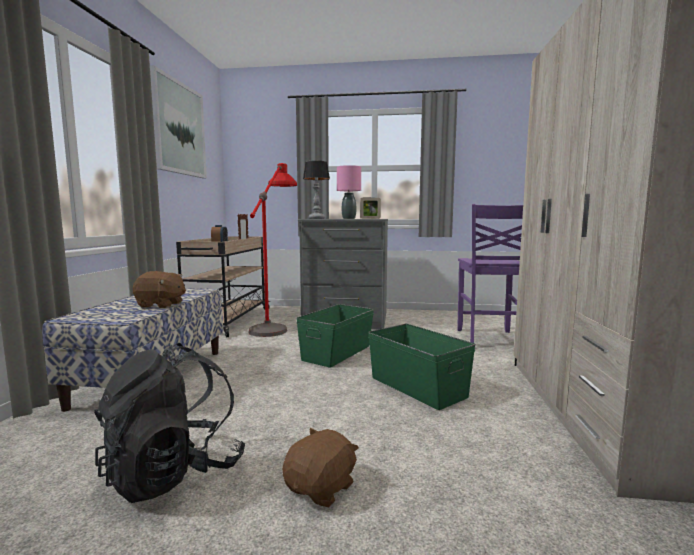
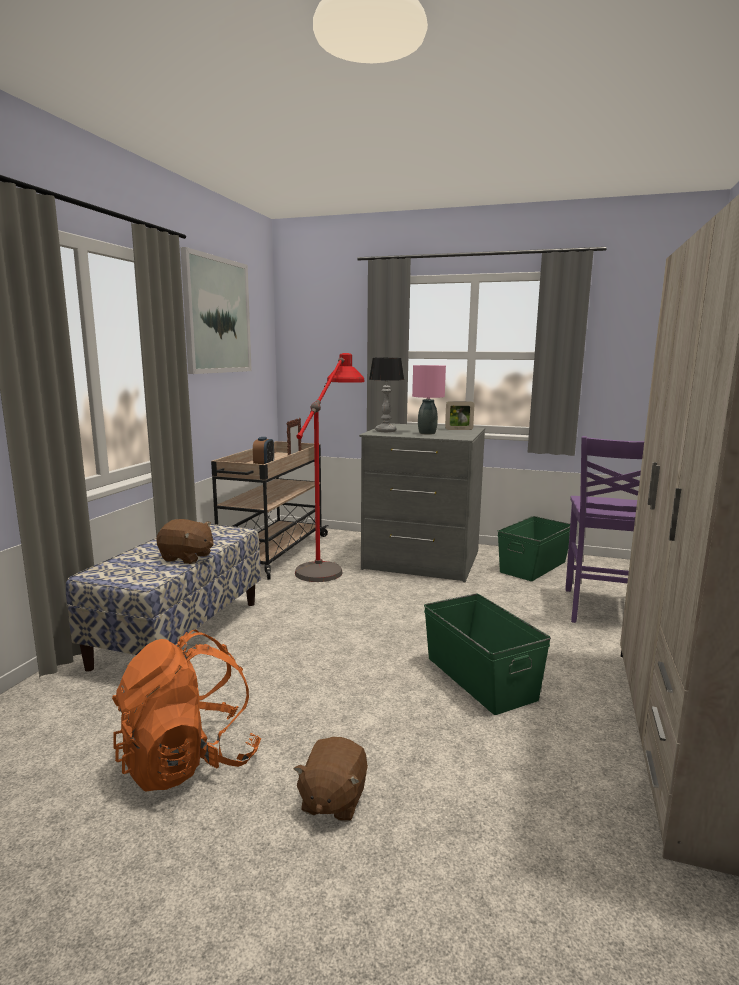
camera: 10 degrees right, 5 degrees up
black backpack [94,343,245,503] -> orange backpack [112,629,261,792]
brown plush toy [282,428,359,507] -> brown plush toy turned 150 degrees clockwise [294,737,368,822]
green storage box [296,304,374,368] -> green storage box moved to [497,516,570,581]

